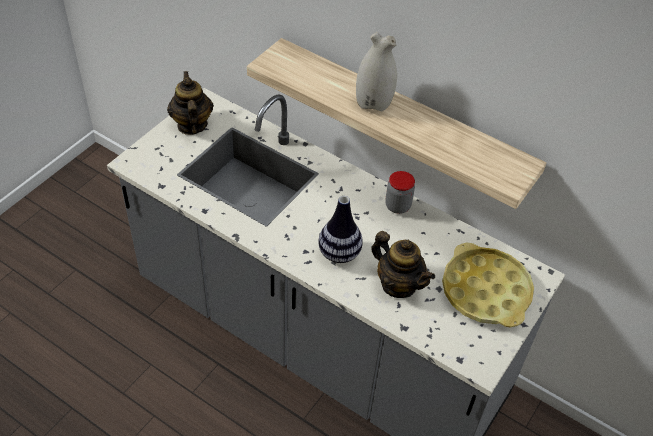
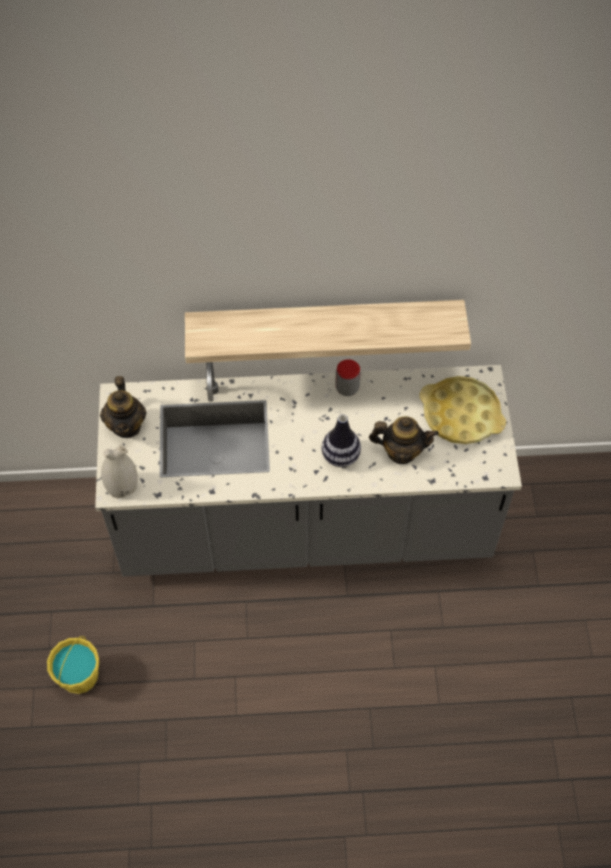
camera: 35 degrees left, 10 degrees up
teapot [167,71,214,135] -> teapot turned 135 degrees counterclockwise [100,376,146,438]
white vase [356,32,397,111] -> white vase moved to [101,445,138,498]
none -> yellow bucket [47,636,99,694]

